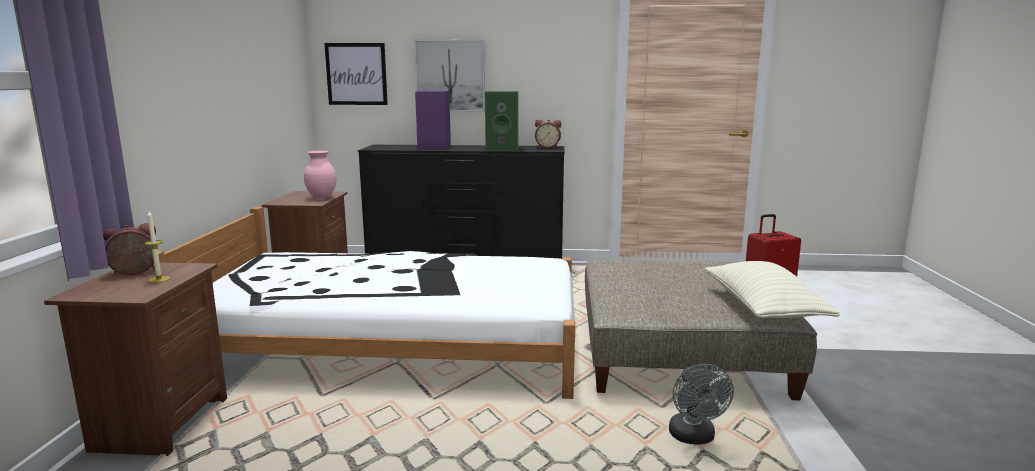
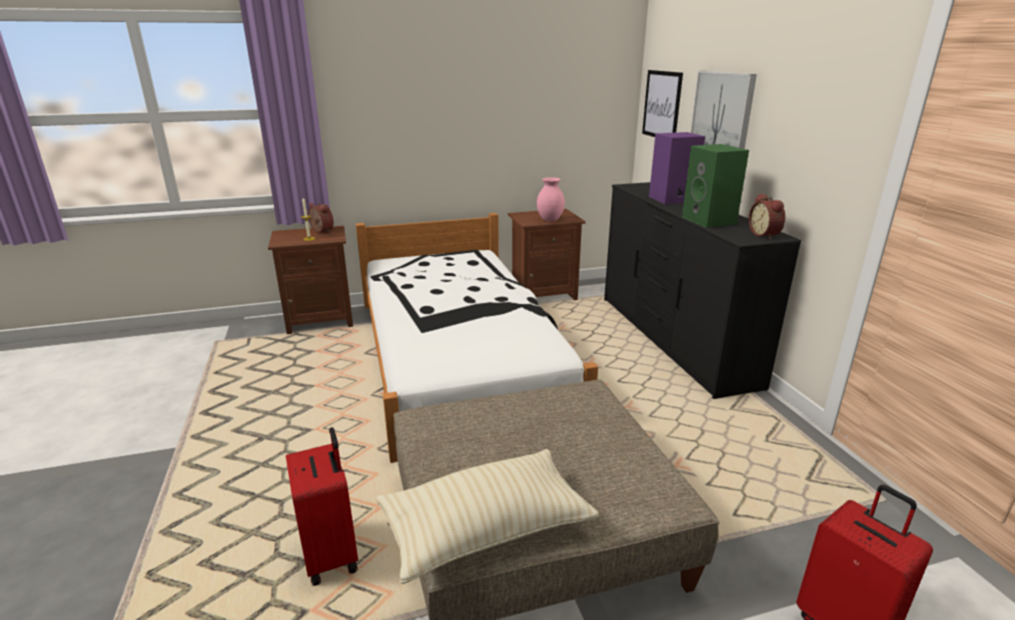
camera: 70 degrees right, 10 degrees up
grey fan [669,364,734,444] -> red suitcase [286,427,358,586]

